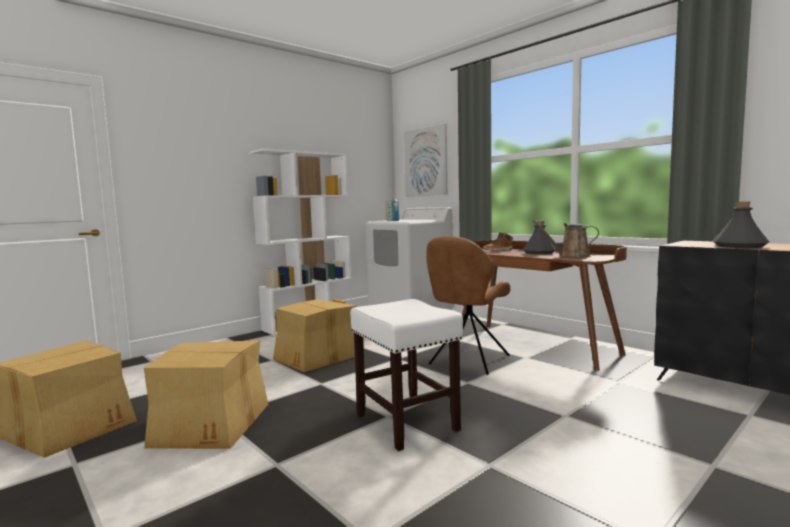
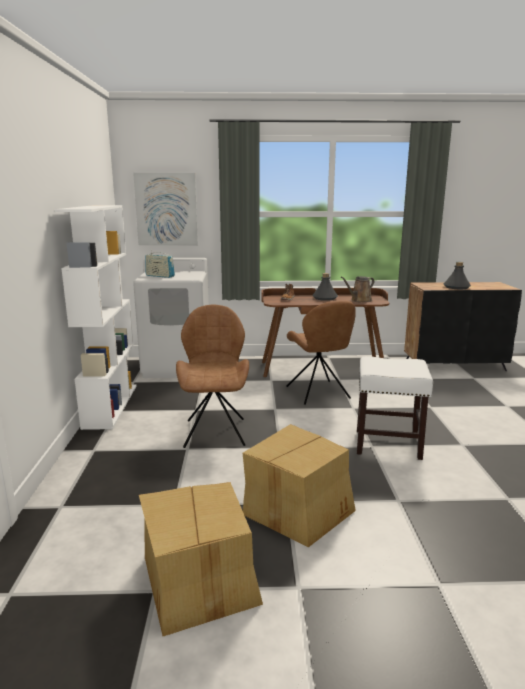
camera: 50 degrees left, 10 degrees up
cardboard box [273,299,357,372] -> brown chair [176,305,249,448]

